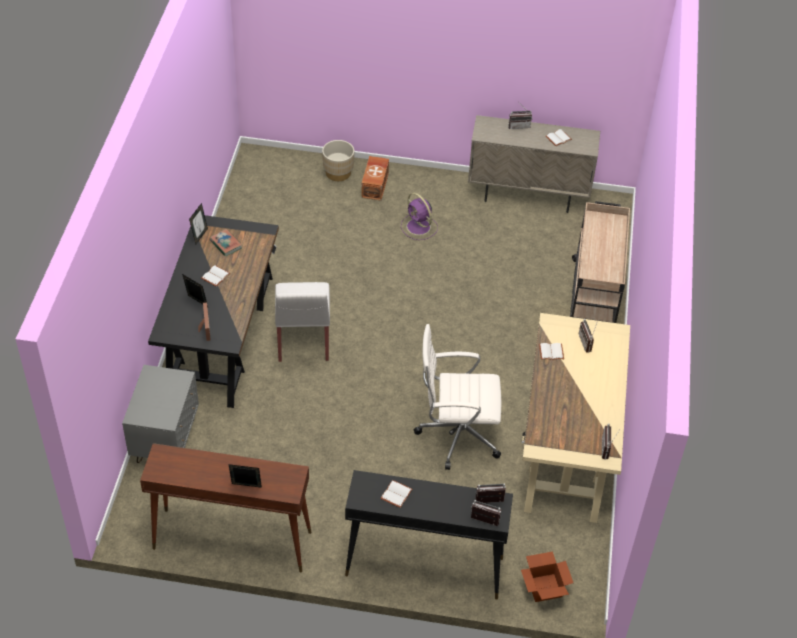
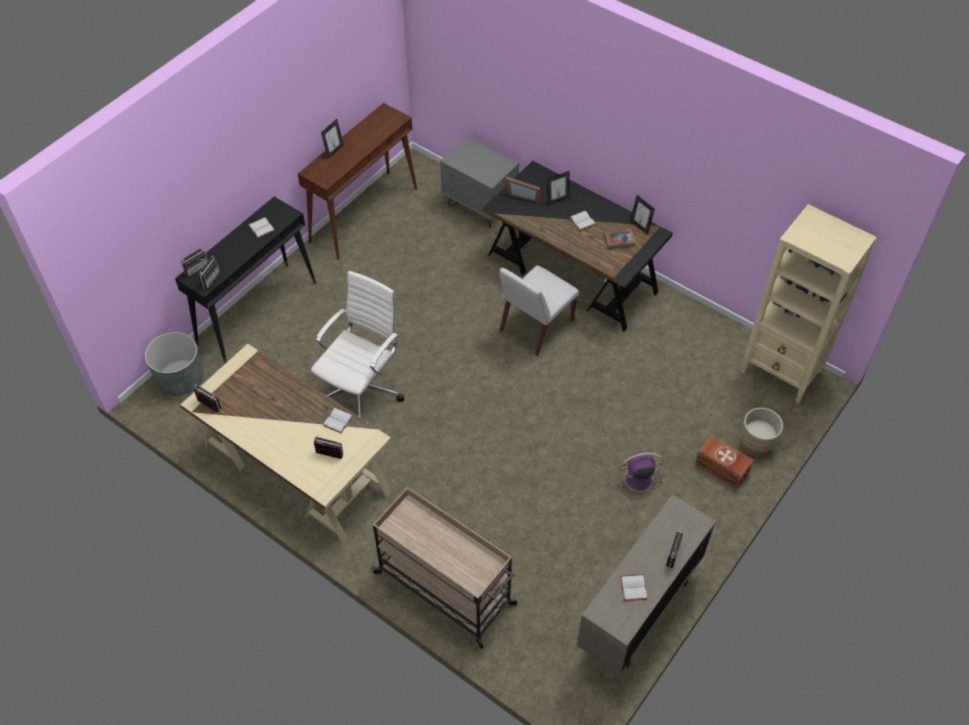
camera: 120 degrees right, 5 degrees up
white chair [275,282,330,362] -> white chair turned 75 degrees counterclockwise [499,265,579,356]
cardboard box [521,551,573,602] -> grey planter [145,332,203,396]
none -> beige bookcase [741,204,877,403]

